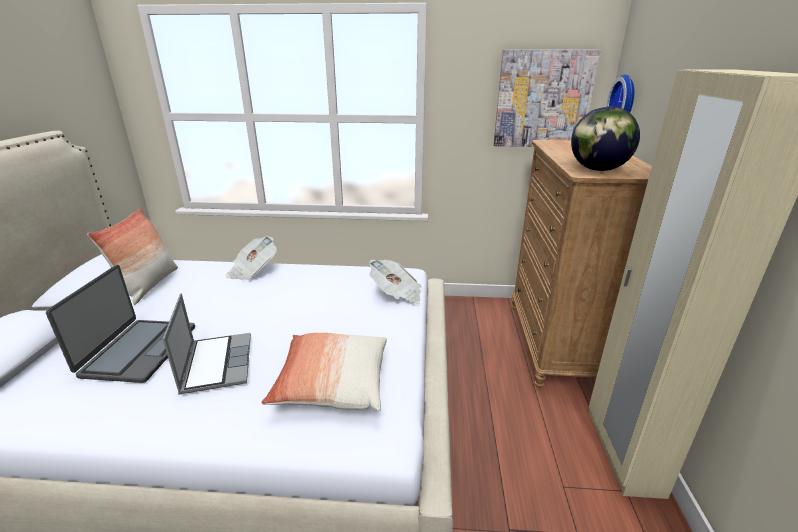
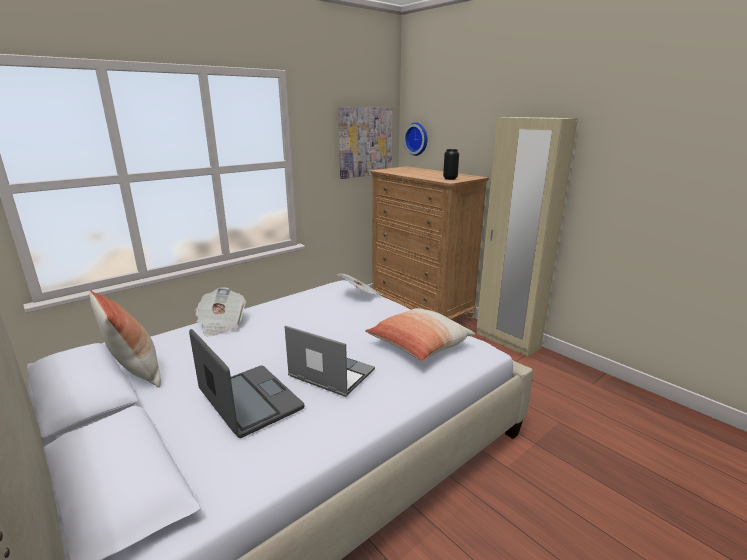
camera: 45 degrees left, 5 degrees down
globe [571,106,640,171] -> black vase [443,149,459,180]

